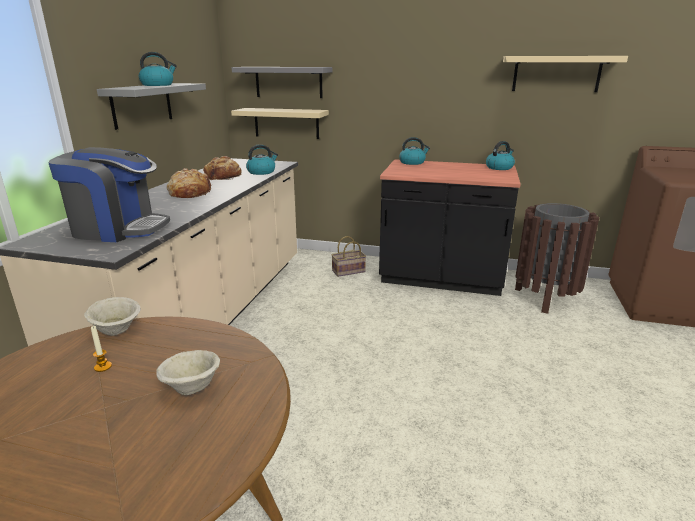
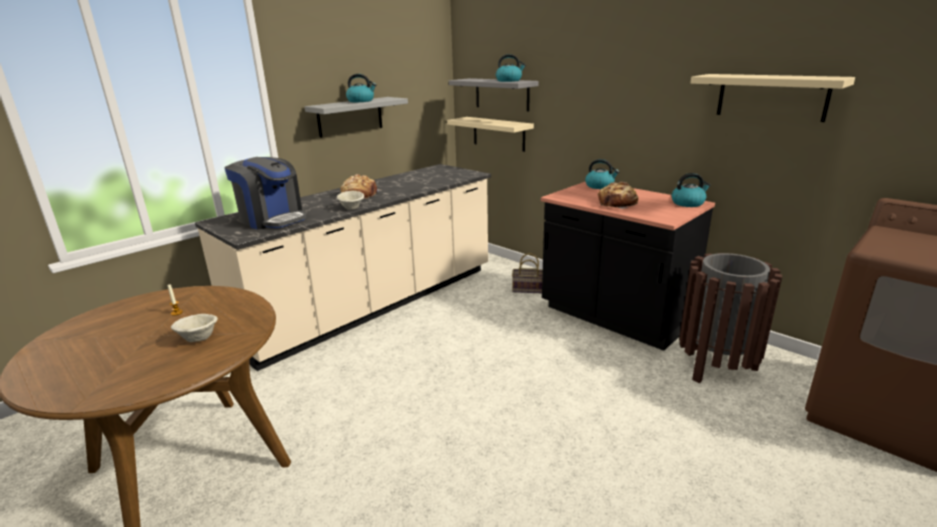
camera: 30 degrees right, 0 degrees up
beige bowl [84,297,141,336] -> beige bowl moved to [337,191,364,210]
bread [203,156,242,180] -> bread moved to [598,182,639,209]
kettle [246,144,278,175] -> kettle moved to [496,54,526,82]

